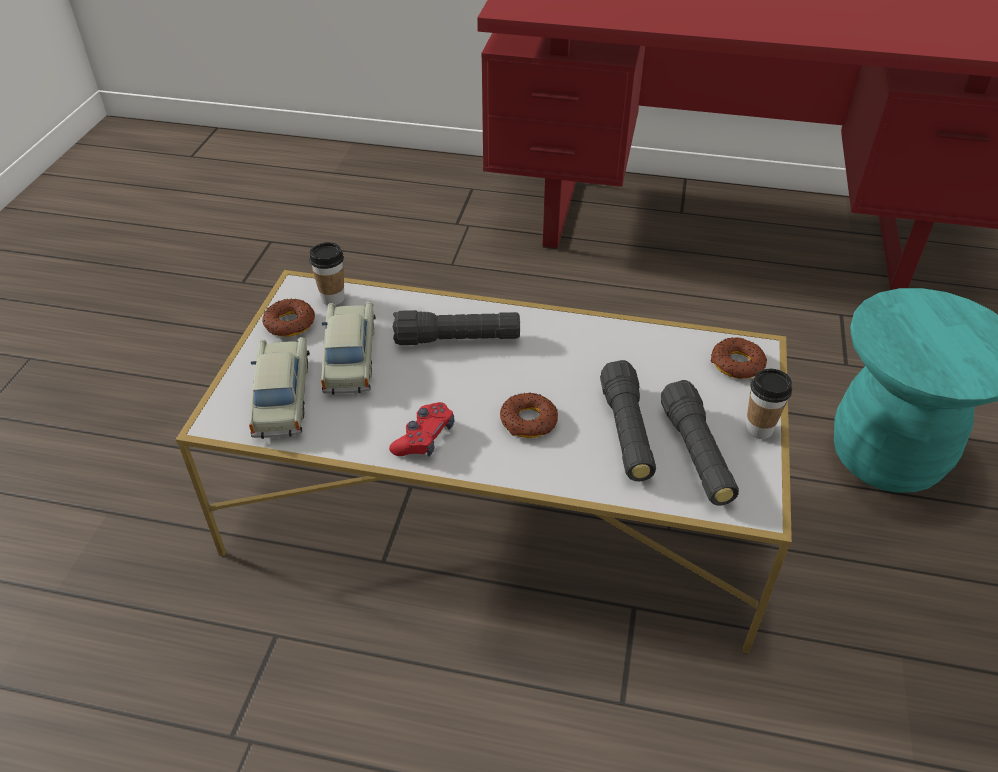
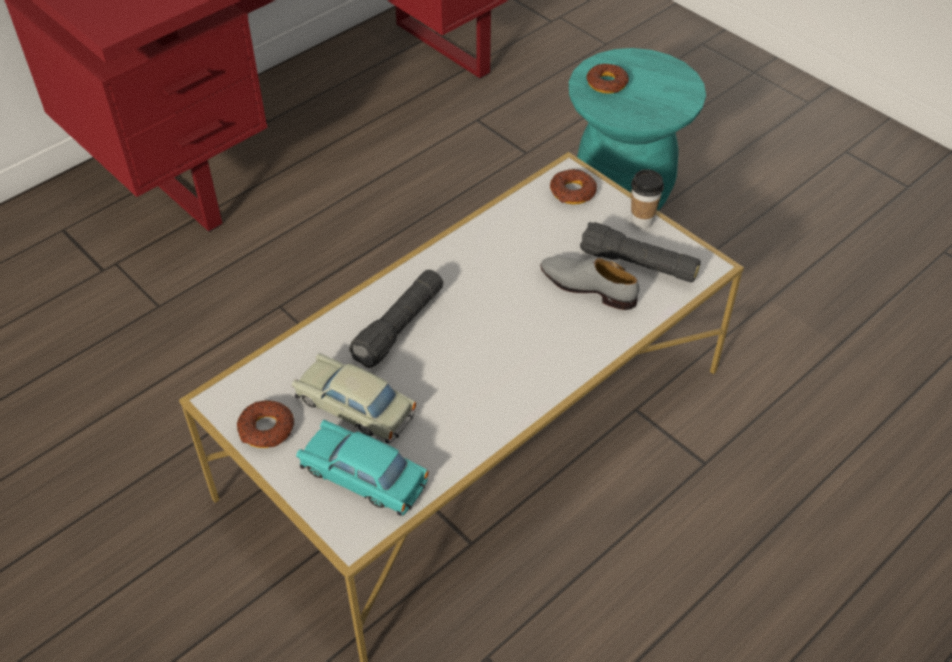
camera: 55 degrees left, 5 degrees up
beige toy car [249,337,310,439] -> turquoise toy car [296,420,429,516]
cup [309,242,345,305] -> none
red game controller [389,402,454,456] -> none
donut [500,393,558,438] -> donut moved to [586,63,629,94]
black flashlight [600,360,656,481] -> grey shoe [540,256,639,310]

